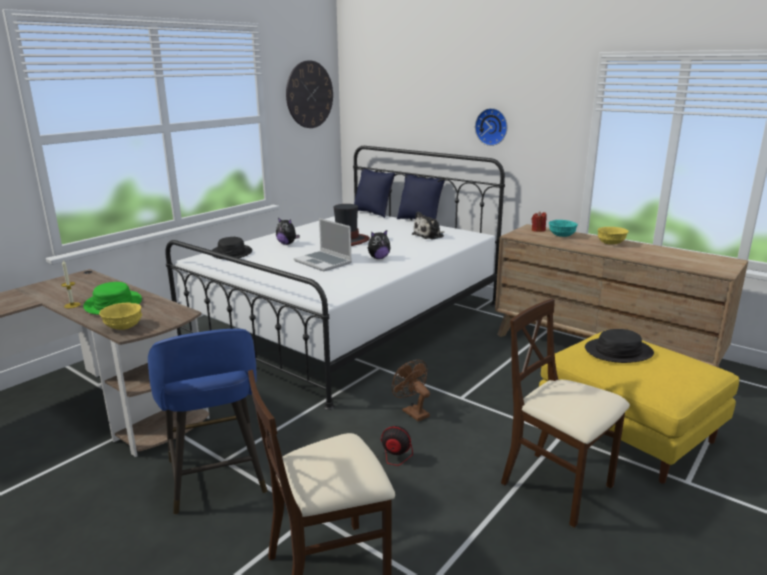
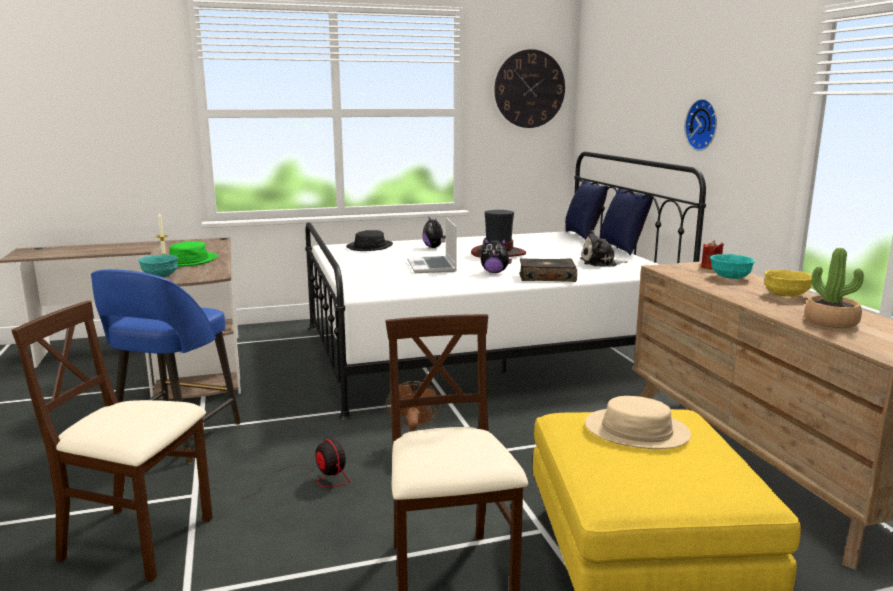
camera: 35 degrees right, 5 degrees down
yellow bowl [99,303,142,330] -> turquoise bowl [138,255,178,277]
black hat [585,329,654,363] -> beige hat [585,396,691,449]
none -> book [519,258,577,282]
none -> potted plant [804,248,864,328]

